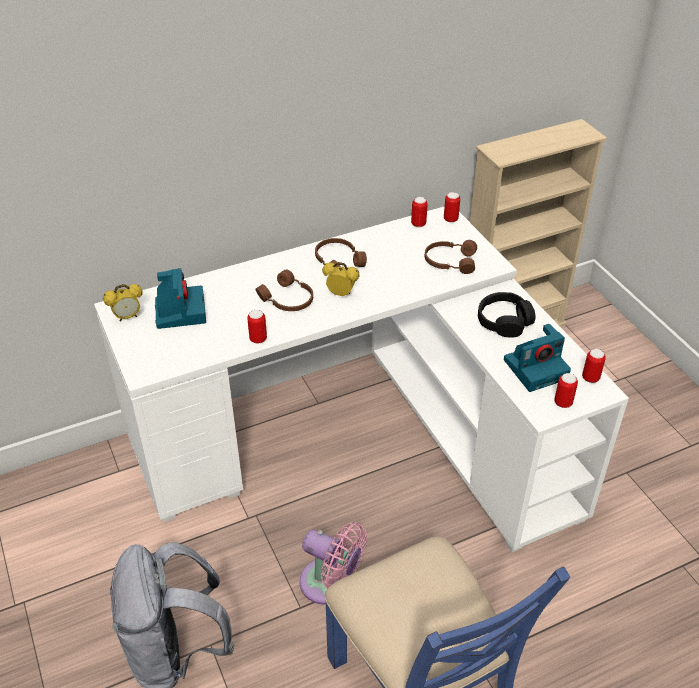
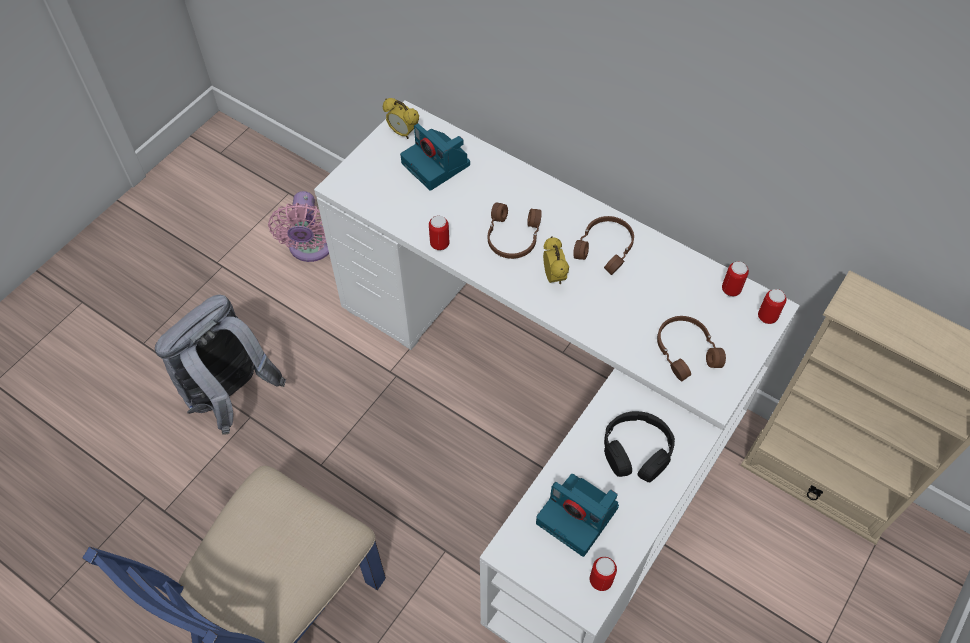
camera: 60 degrees right, 15 degrees up
camera [155,268,206,329] -> camera turned 90 degrees clockwise [400,123,470,191]
pink fan [300,522,367,605] -> pink fan moved to [268,191,329,262]
can [554,373,578,408] -> none

